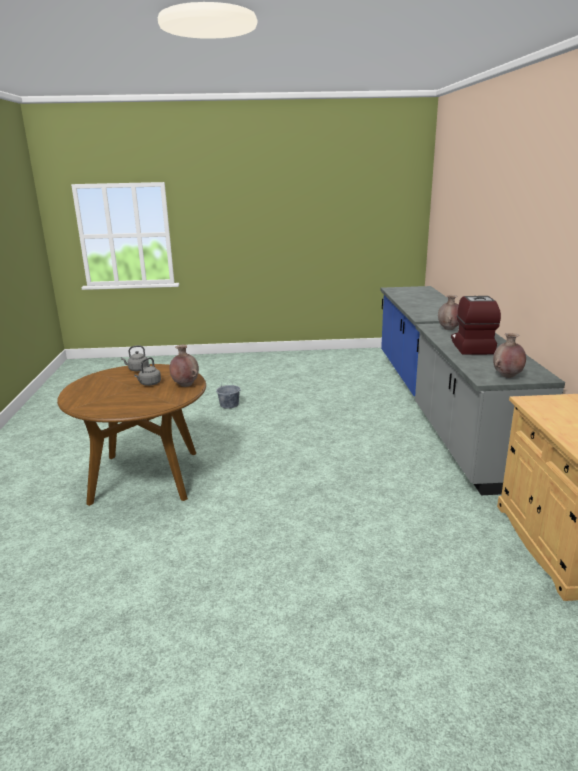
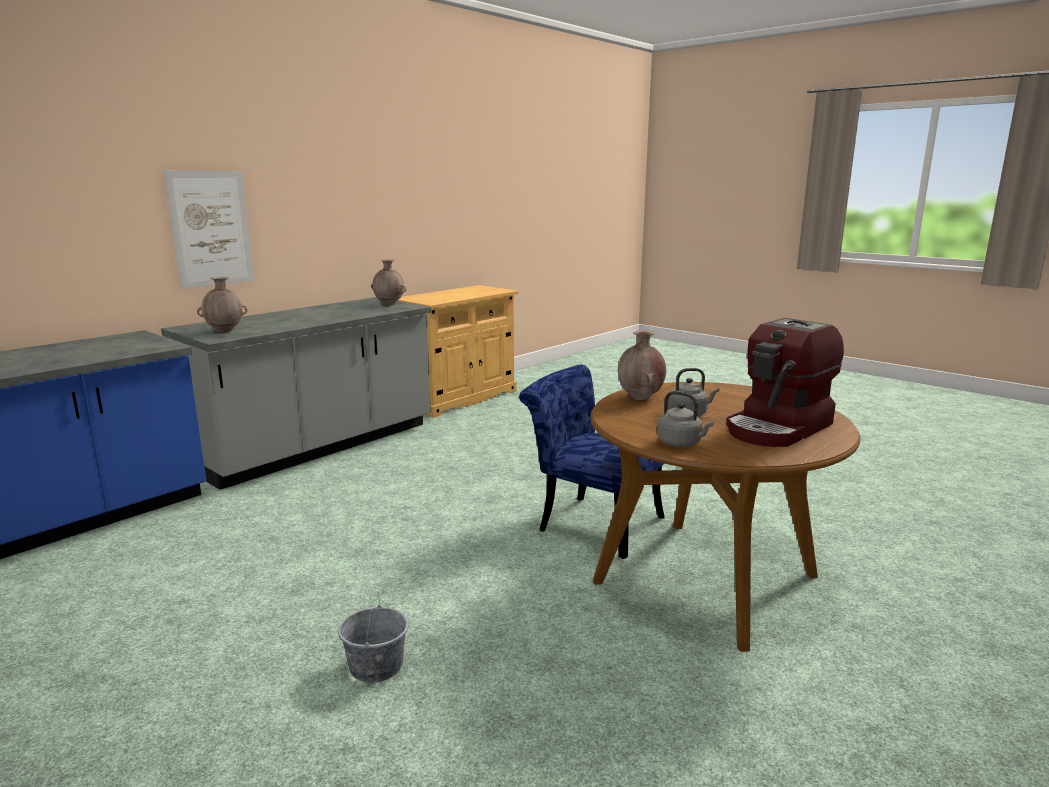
camera: 135 degrees left, 5 degrees down
coffee machine [451,296,501,355] -> coffee machine moved to [726,318,844,447]
none -> picture [164,171,255,289]
none -> blue chair [519,365,665,559]

